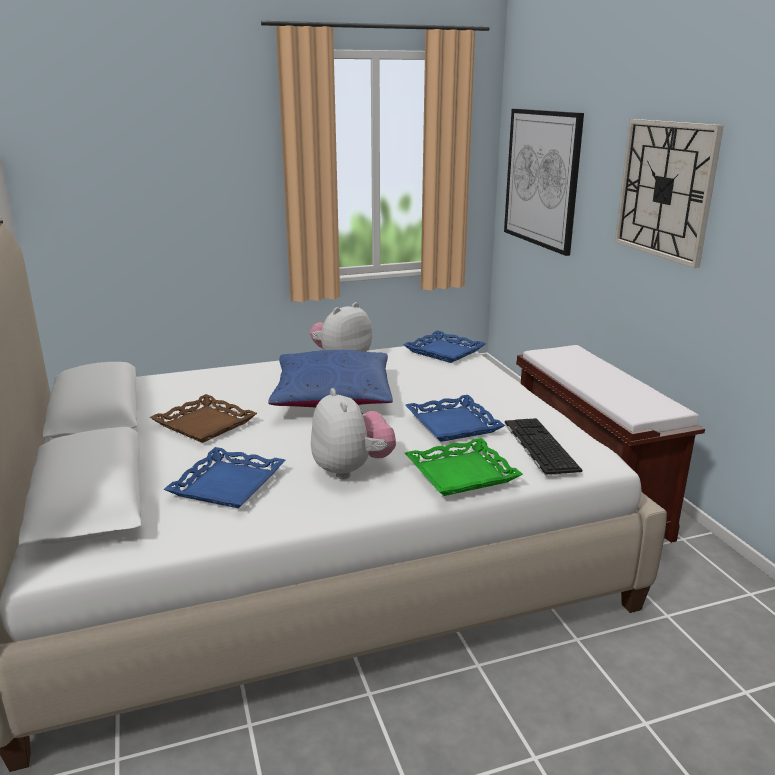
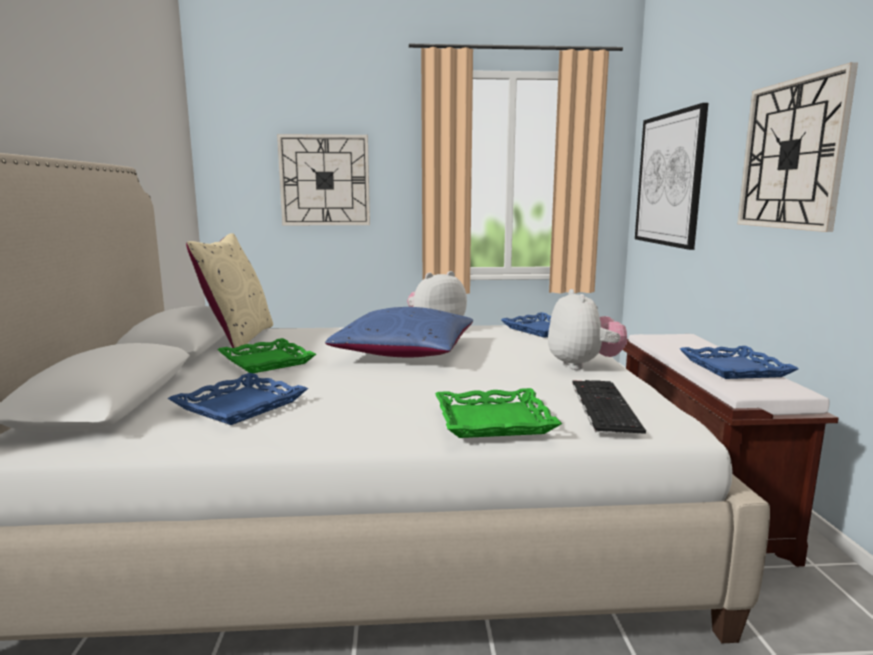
camera: 15 degrees right, 10 degrees down
brown tray [150,394,257,443] -> green tray [217,338,316,373]
plush toy [311,388,396,479] -> plush toy moved to [548,289,627,370]
blue tray [405,395,505,442] -> blue tray moved to [680,346,799,379]
none -> beige pillow [186,233,273,352]
none -> wall clock [277,134,370,225]

